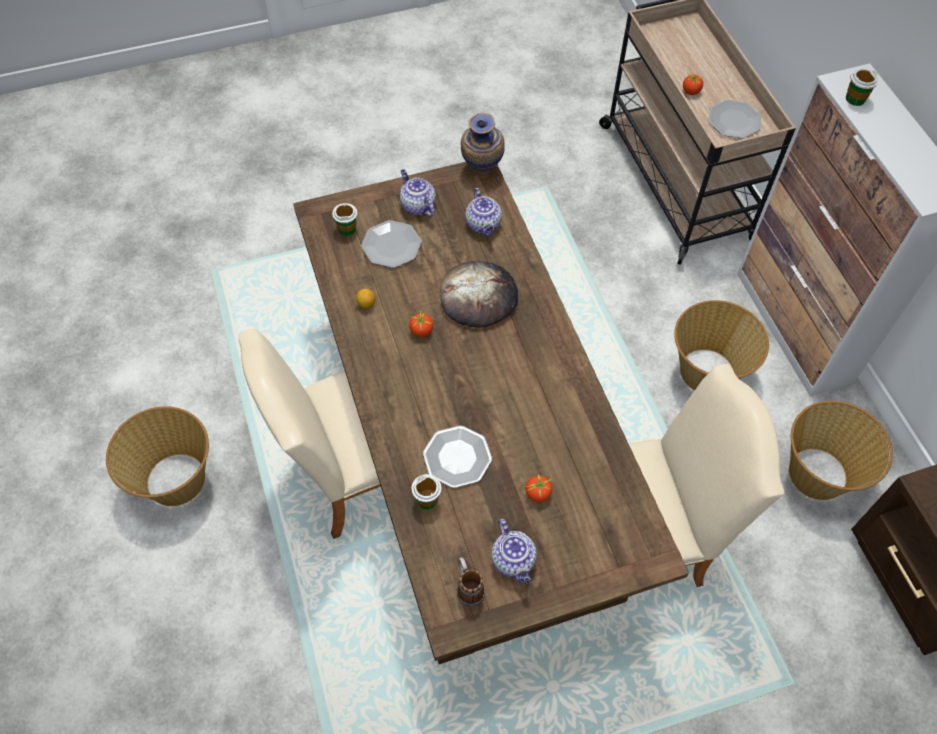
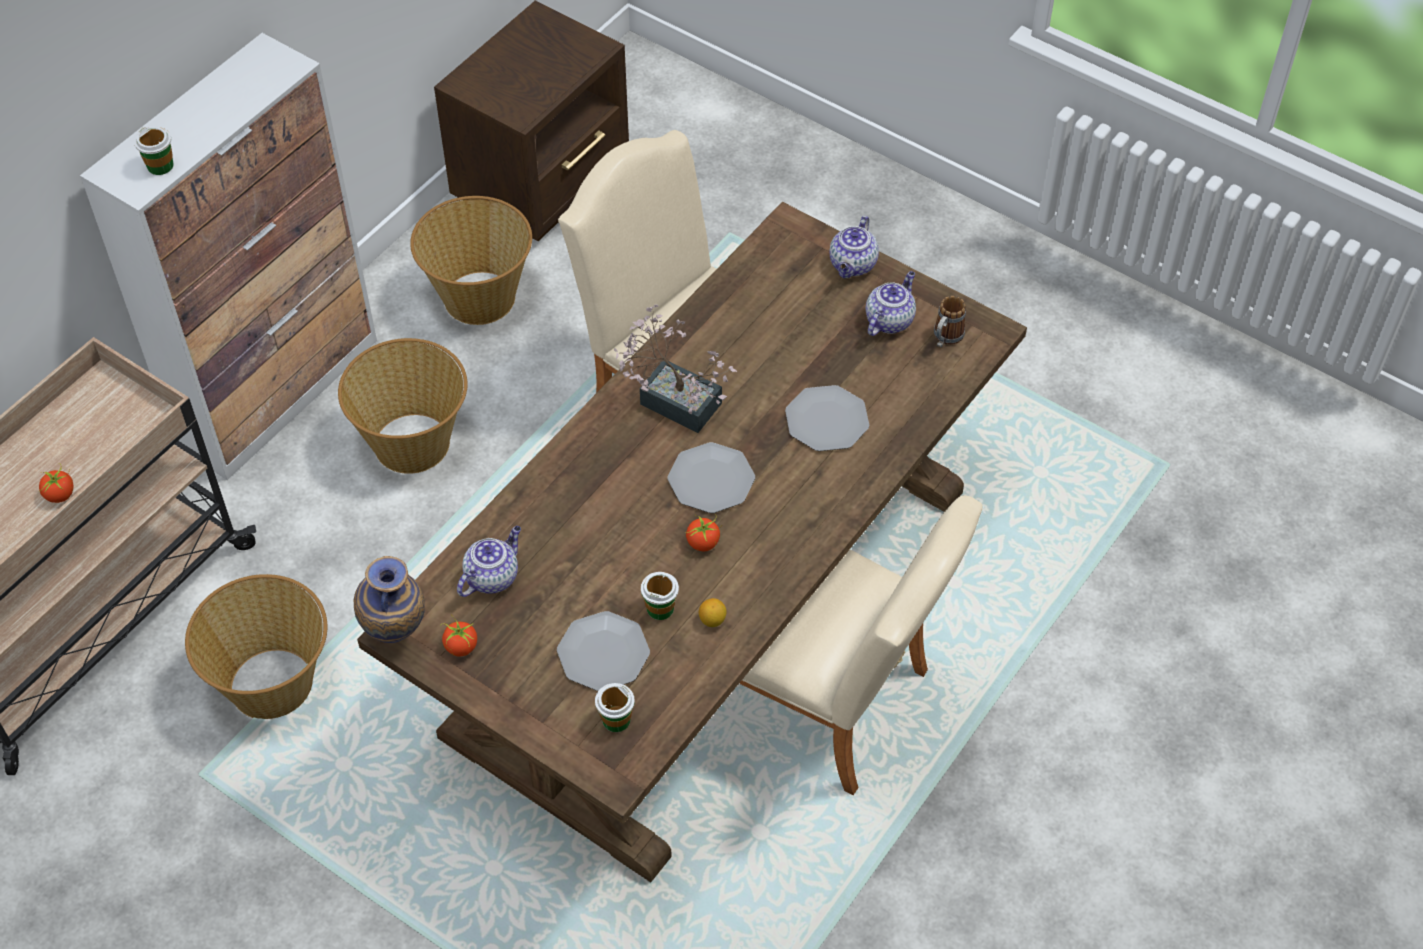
camera: 125 degrees left, 5 degrees down
basket [106,406,209,506] -> basket moved to [185,574,327,719]
teapot [400,169,436,217] -> teapot moved to [829,216,879,278]
cup [412,474,441,510] -> cup moved to [641,572,679,620]
bread [440,261,518,328] -> none
tomato [525,474,553,502] -> tomato moved to [440,614,477,656]
plate [708,99,761,139] -> plate moved to [668,442,755,513]
none -> potted plant [614,304,737,433]

